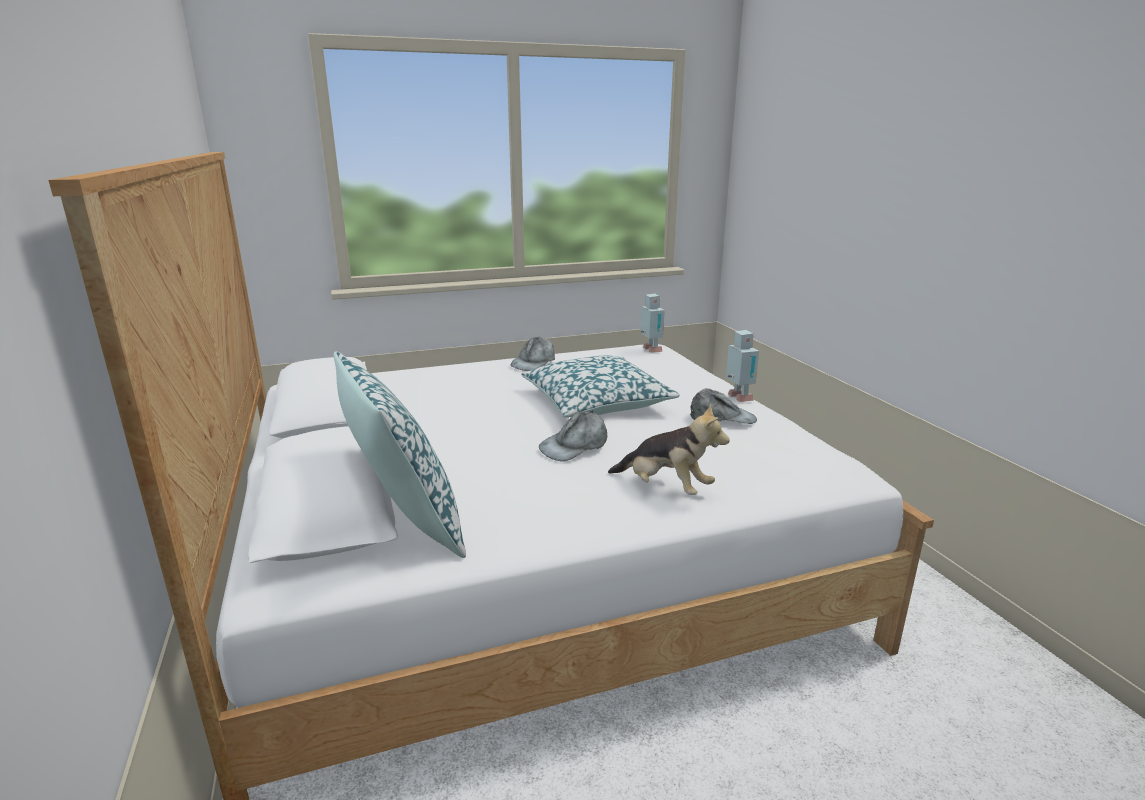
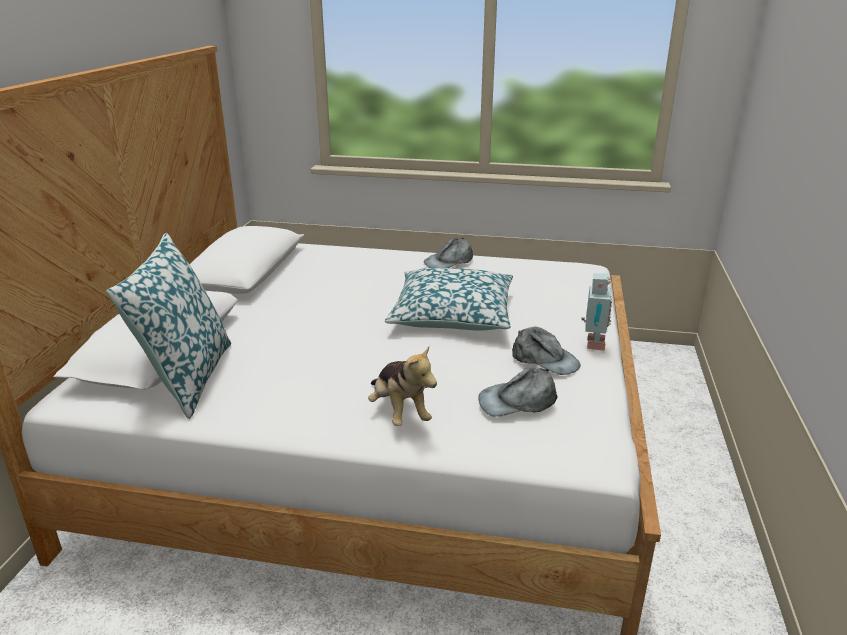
camera: 30 degrees right, 5 degrees up
grey cap [539,410,607,461] -> grey cap moved to [478,367,558,416]
toy robot [641,294,665,353] -> none

